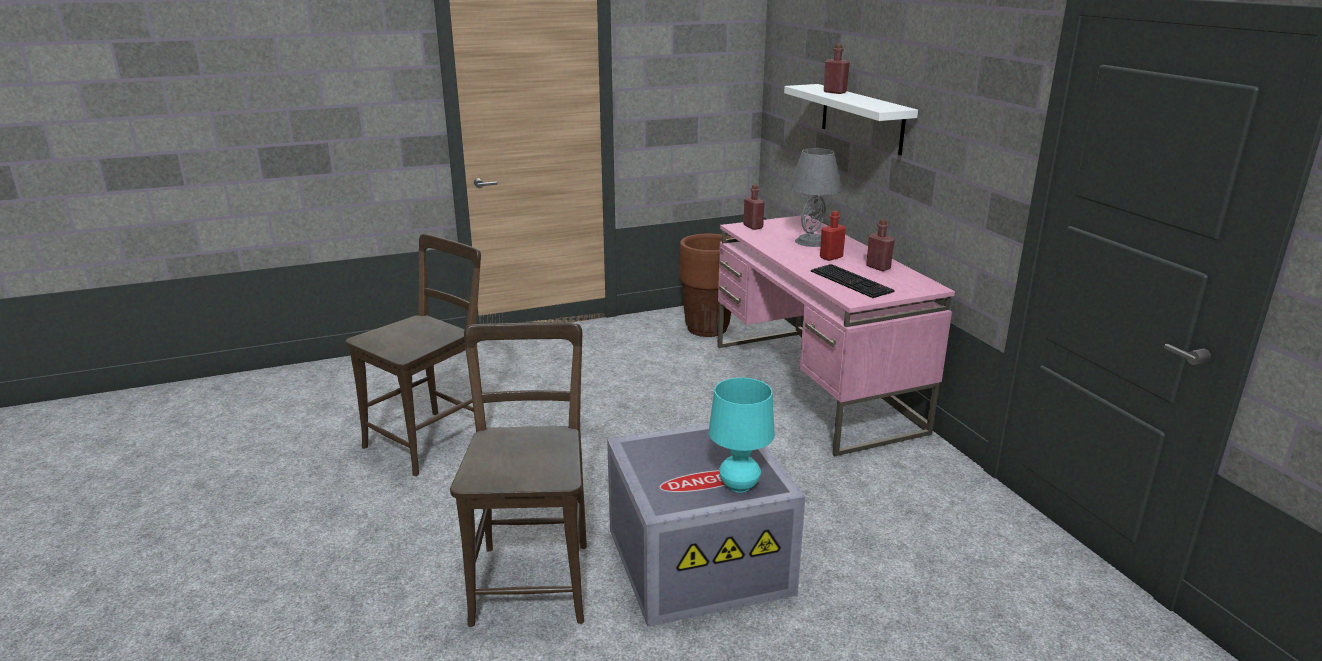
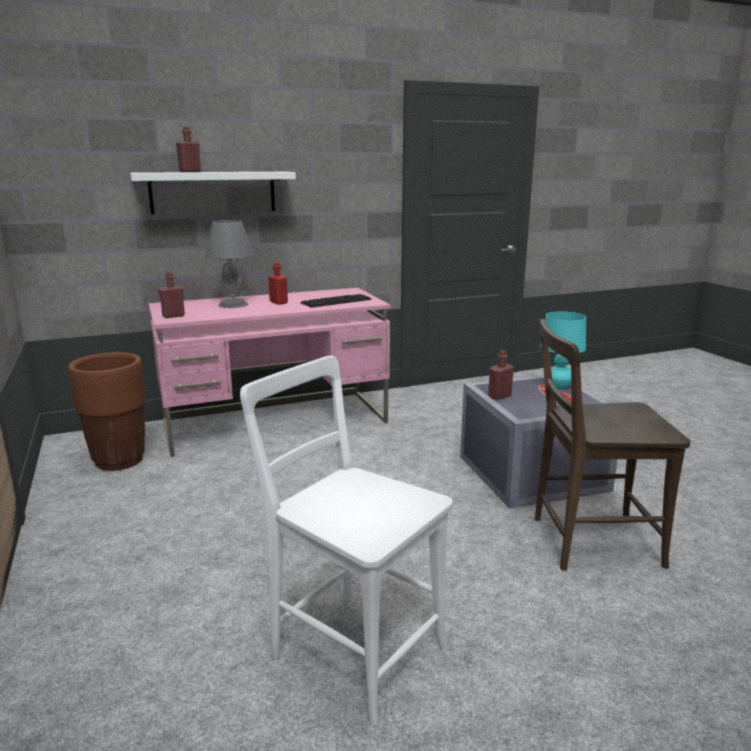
camera: 90 degrees left, 5 degrees down
brown chair [345,234,486,476] -> white chair [240,356,453,725]
red bottle [866,219,895,271] -> red bottle moved to [488,350,514,400]

